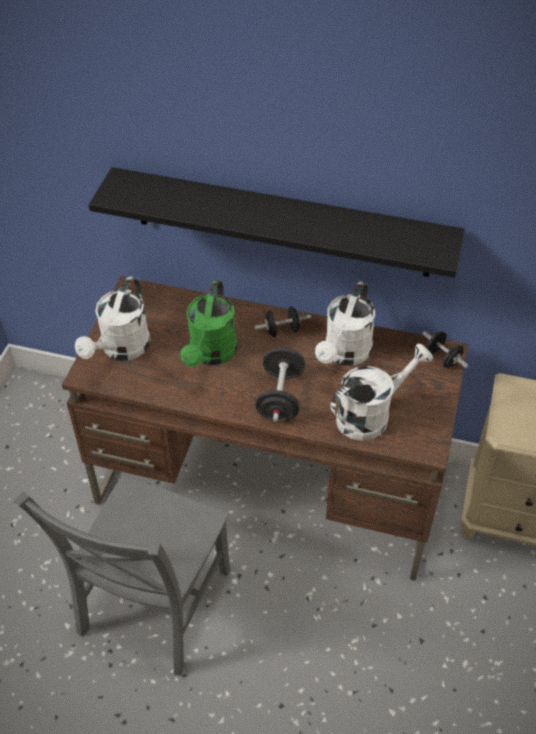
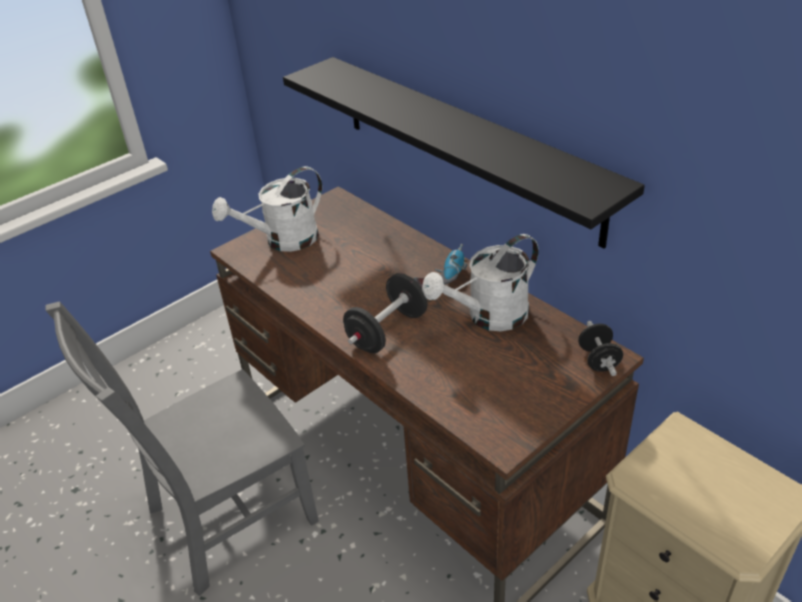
camera: 35 degrees right, 10 degrees down
green watering can [180,280,237,367] -> none
black dumbbell [254,306,311,337] -> power drill [414,244,467,287]
white watering can [330,344,433,441] -> none

